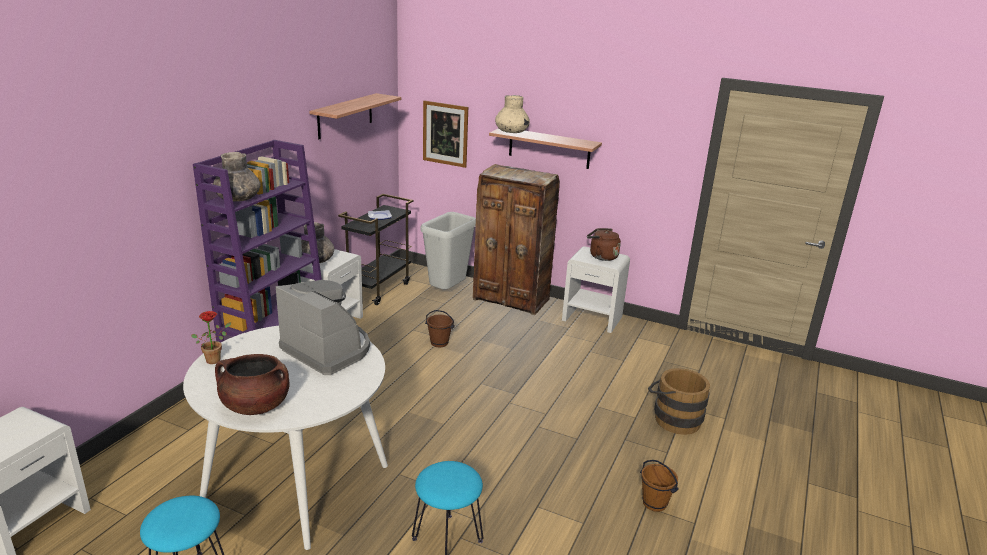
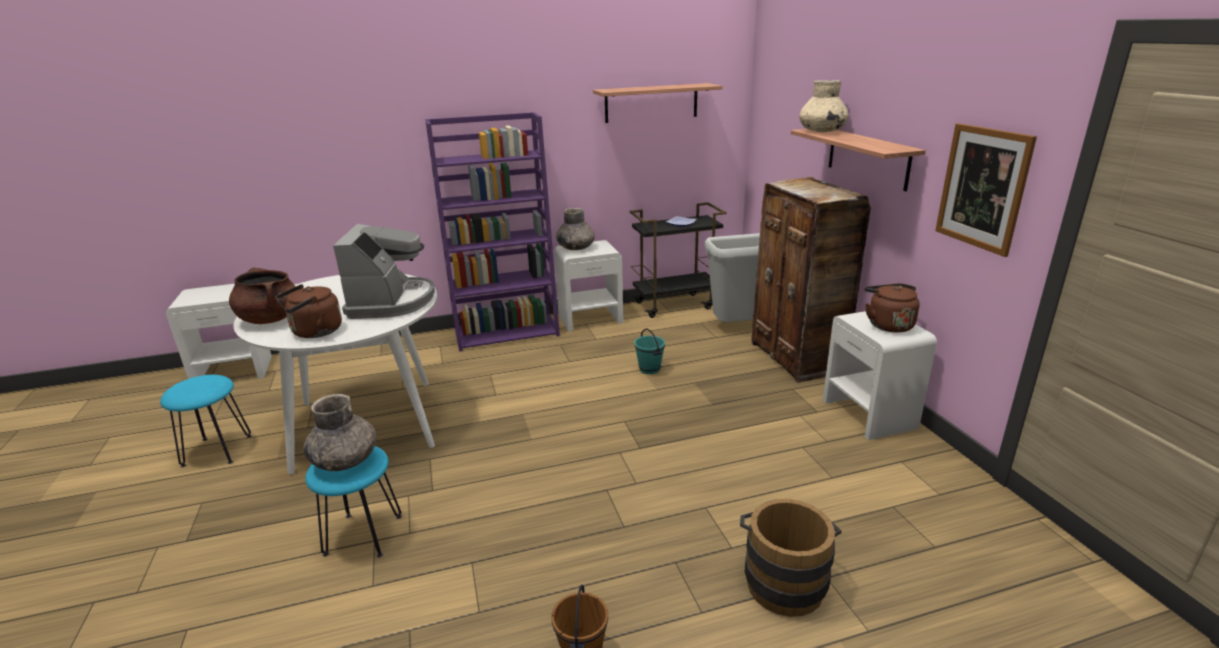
camera: 50 degrees right, 0 degrees up
potted plant [191,311,231,364] -> none
grey vase [213,152,260,202] -> grey vase moved to [304,394,376,471]
picture [423,101,468,168] -> picture moved to [935,123,1037,257]
brown bucket [425,310,455,347] -> turquoise bucket [634,329,665,374]
none -> brown kettle [275,284,342,338]

